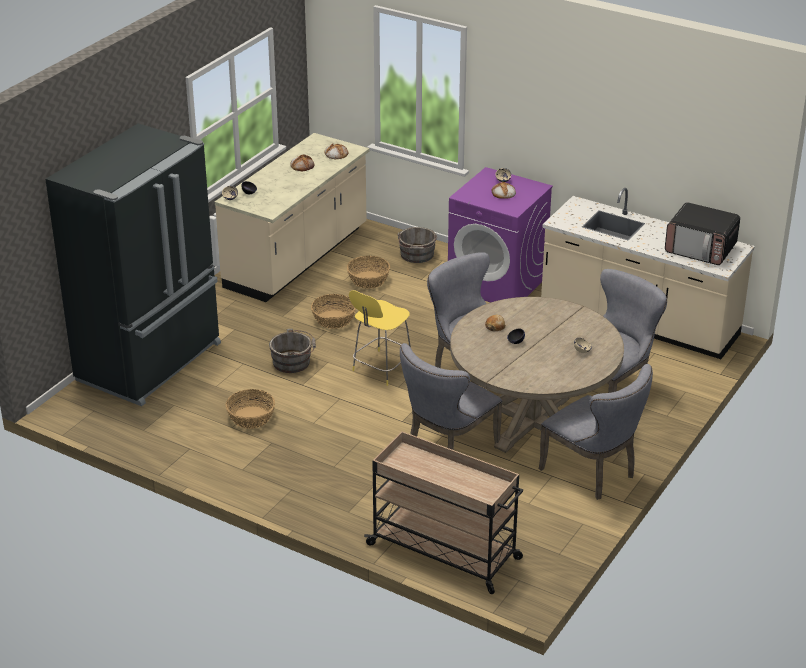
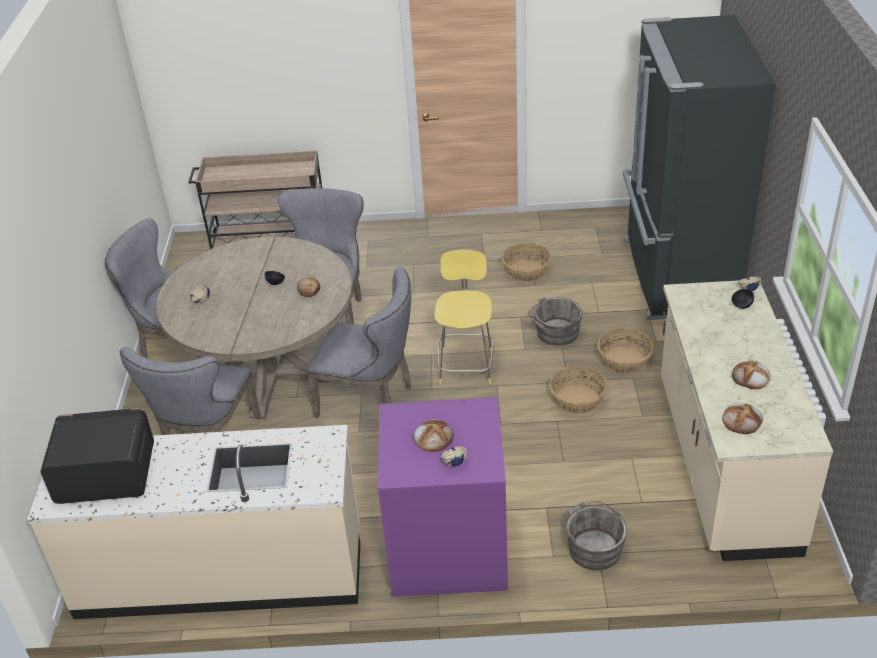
camera: 150 degrees right, 5 degrees up
basket [347,256,390,289] -> basket moved to [598,328,654,374]

